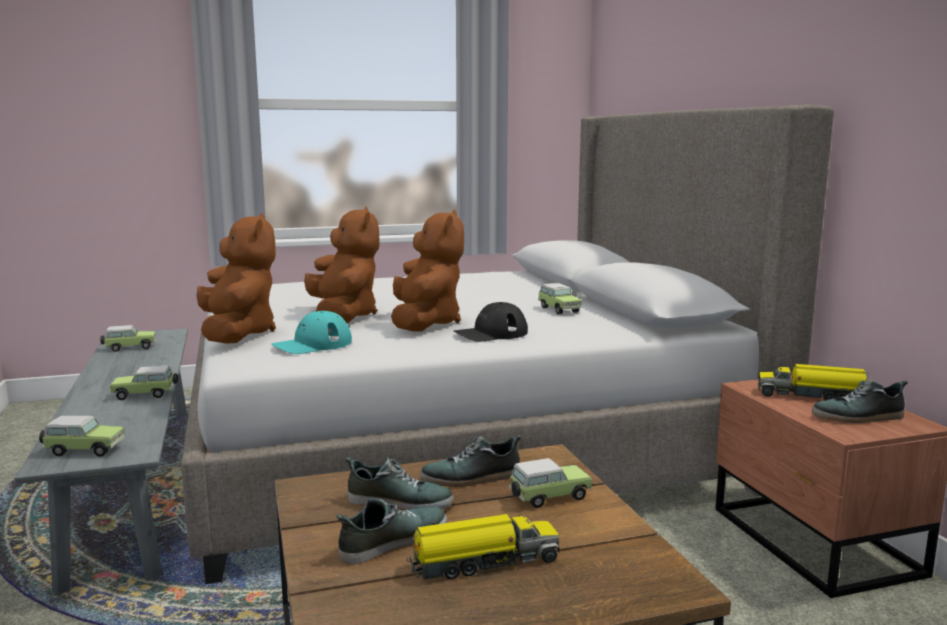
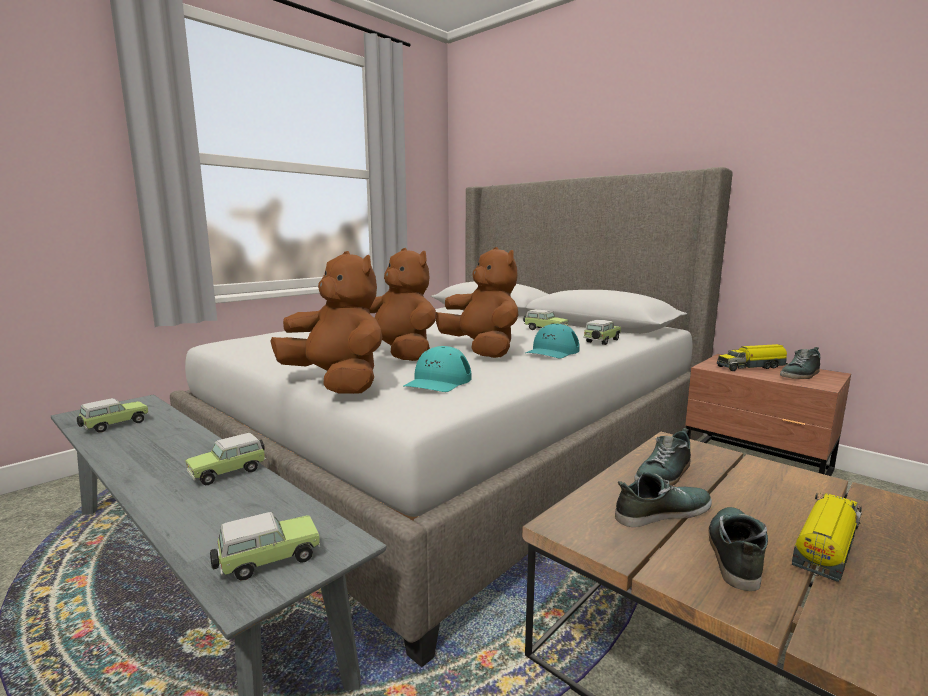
camera: 30 degrees left, 0 degrees up
black cap [454,302,528,342] -> turquoise cap [525,324,580,358]
toy car [509,458,592,508] -> toy car moved to [583,320,621,345]

